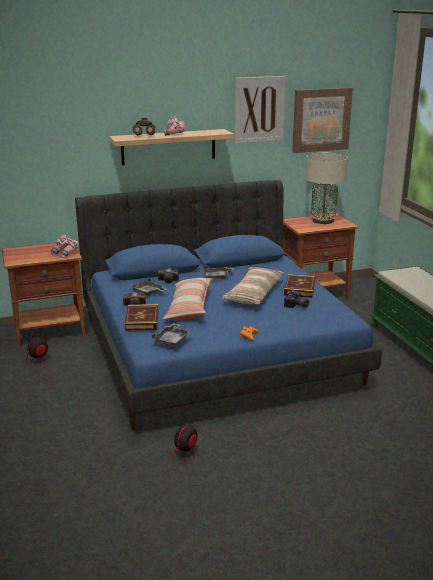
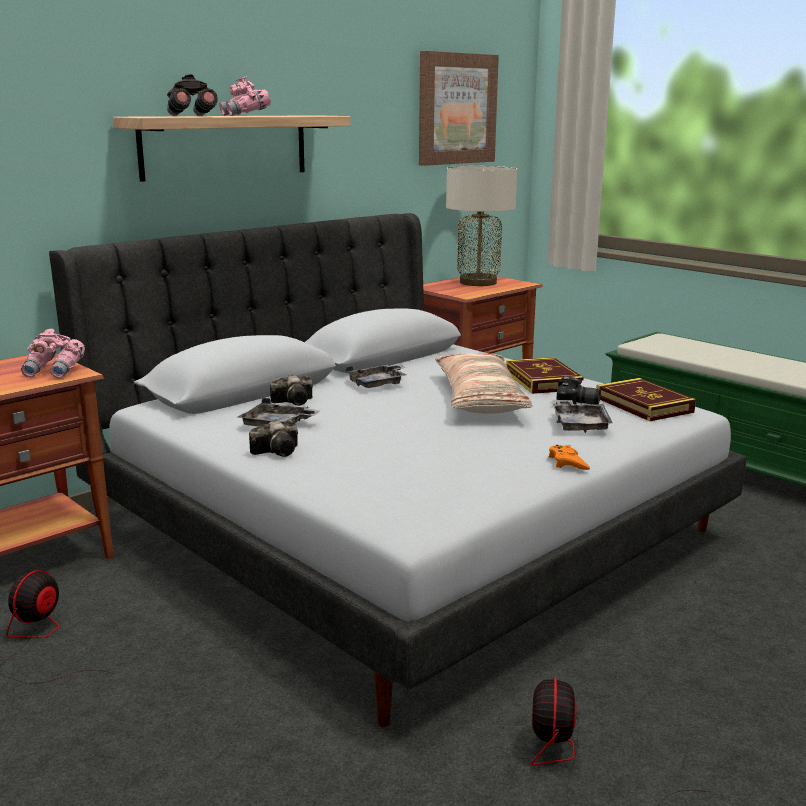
camera: 25 degrees left, 5 degrees down
blue bed [75,180,382,429] -> grey bed [49,213,746,727]
book [124,304,158,331] -> book moved to [596,378,696,421]
grey tray [152,323,190,346] -> grey tray moved to [553,400,613,433]
pillow [163,278,213,320] -> none
picture [234,76,286,144] -> none

